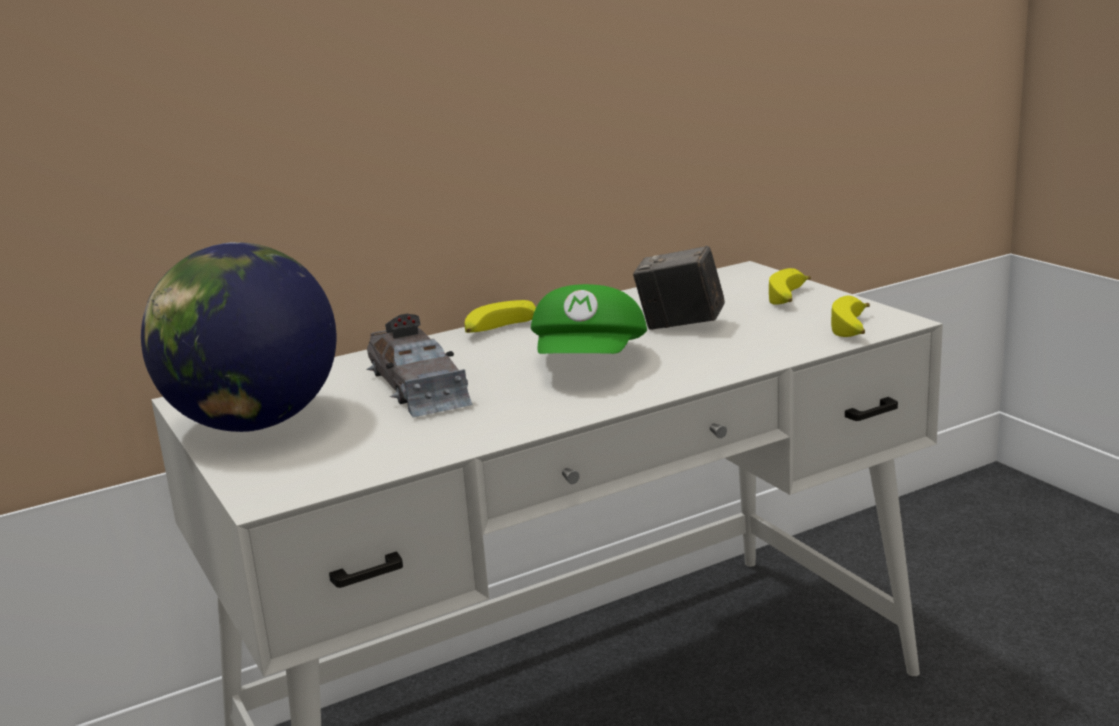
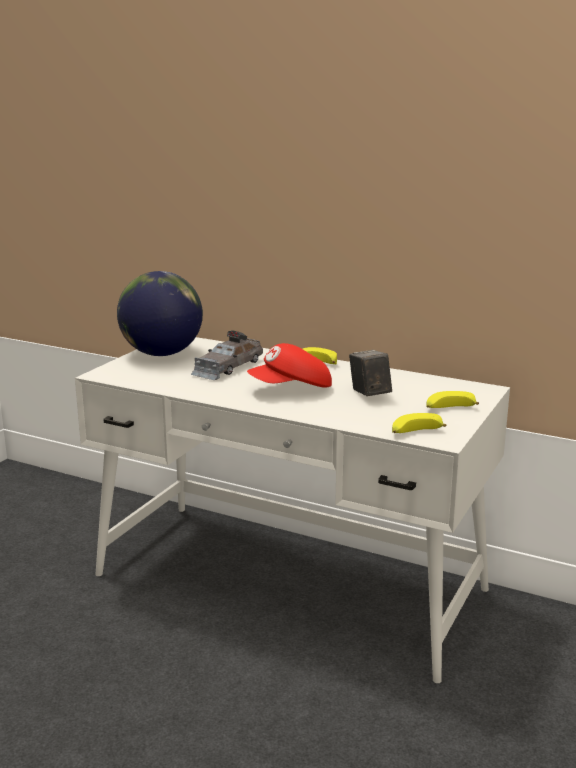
camera: 55 degrees right, 0 degrees up
green cap [531,284,647,354] -> red cap [247,343,332,388]

